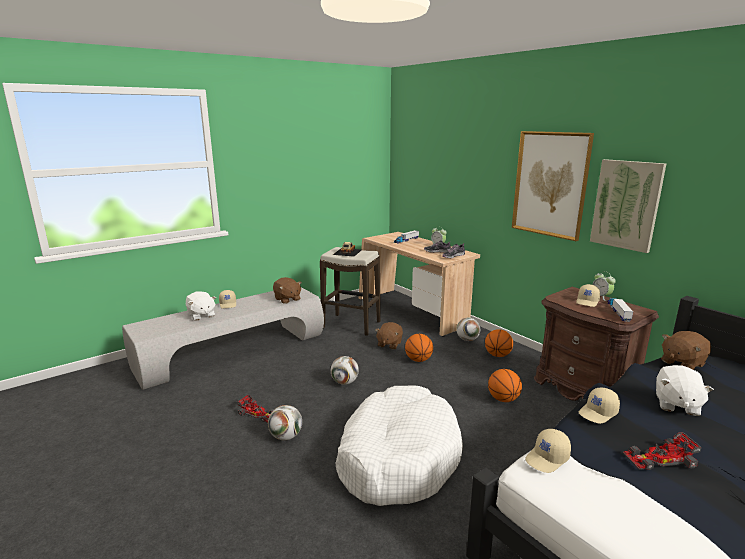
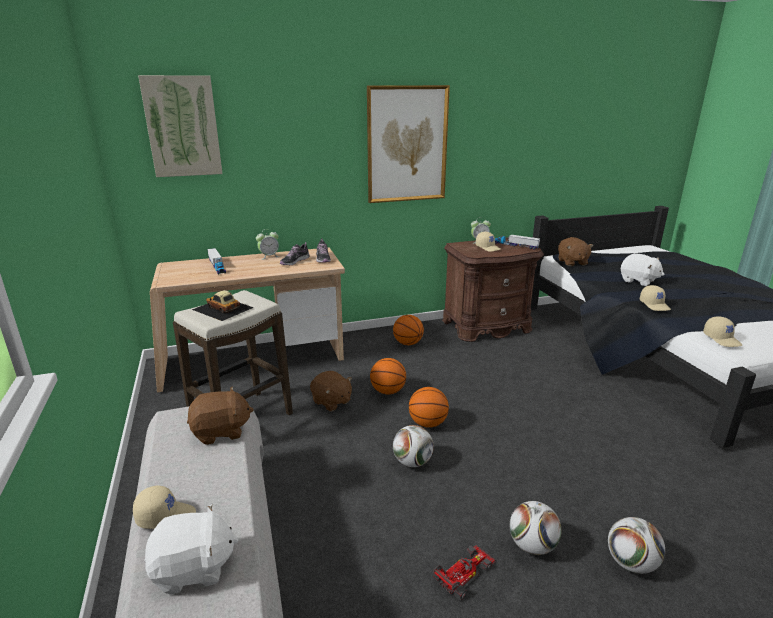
camera: 70 degrees left, 5 degrees up
white dog bed [335,385,463,506] -> none
football [456,317,480,341] -> football moved to [608,517,665,574]
basketball [488,369,522,402] -> basketball moved to [409,387,449,428]
picture [590,159,666,253] -> picture moved to [138,75,223,177]
toy car [623,432,702,470] -> none

